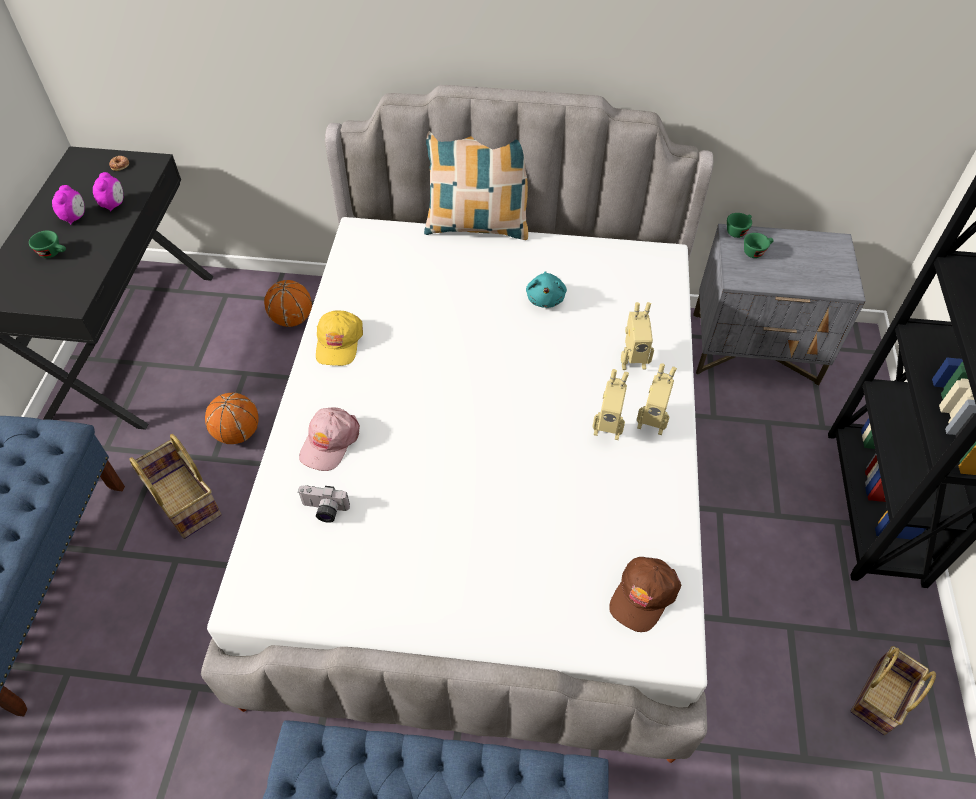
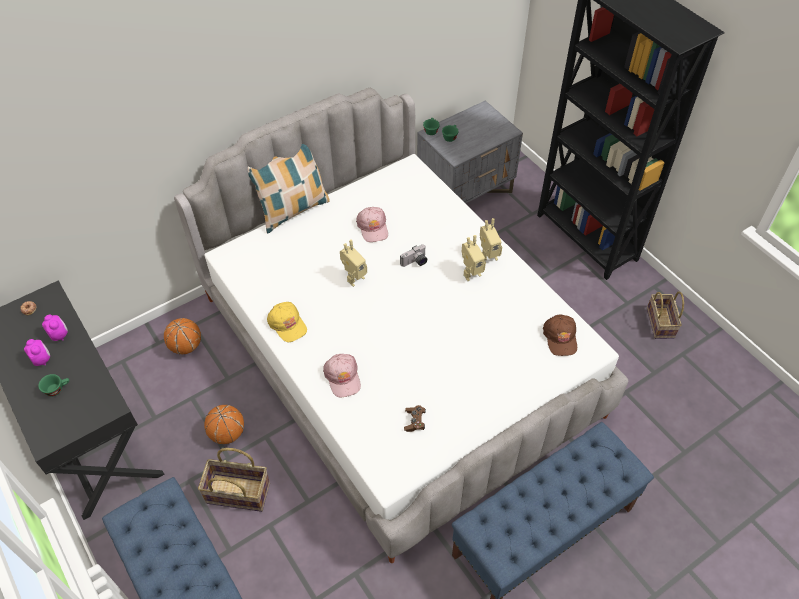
camera: 40 degrees left, 0 degrees up
camera [297,486,350,523] -> camera moved to [400,244,427,267]
turquoise plush toy [526,271,567,308] -> pink cap [356,207,388,242]
toy robot [621,302,654,370] -> toy robot moved to [340,240,367,287]
none -> brown game controller [404,405,426,432]

